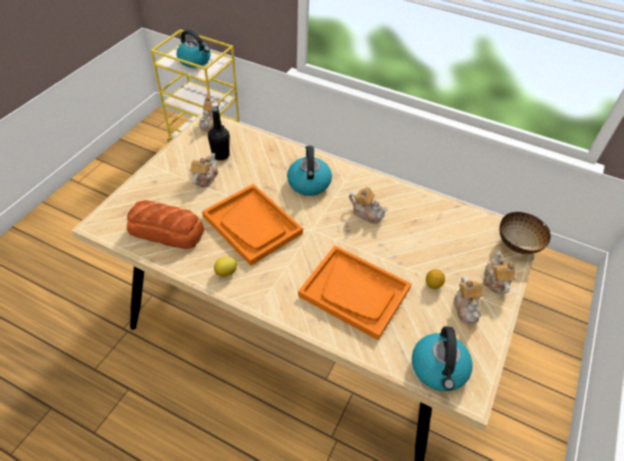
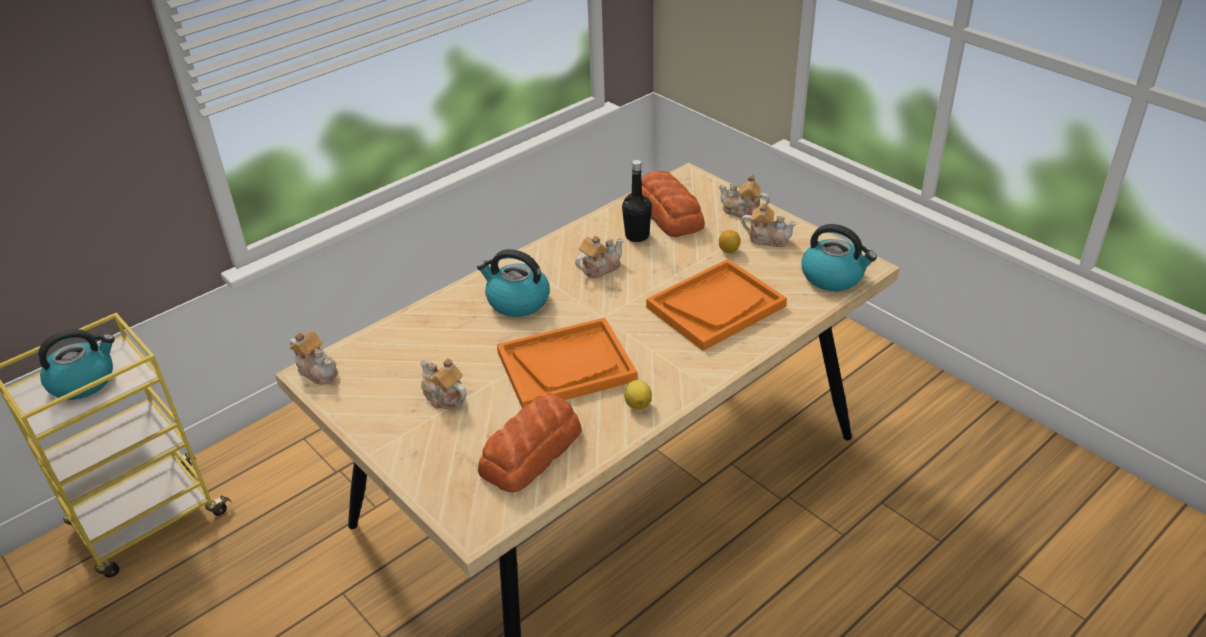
camera: 65 degrees left, 10 degrees down
black bottle [208,102,230,161] -> black bottle moved to [622,160,652,242]
bowl [499,212,551,254] -> none
none -> bread [641,171,705,237]

